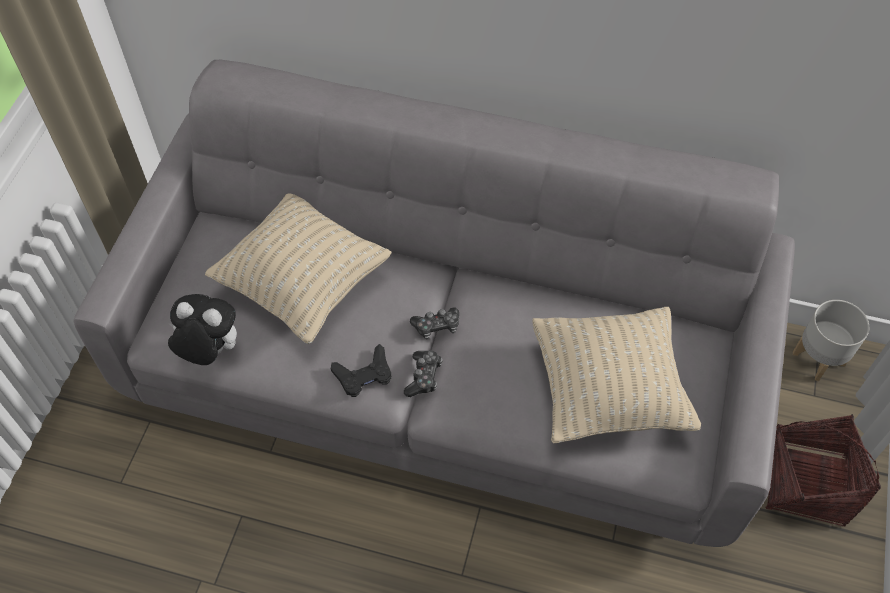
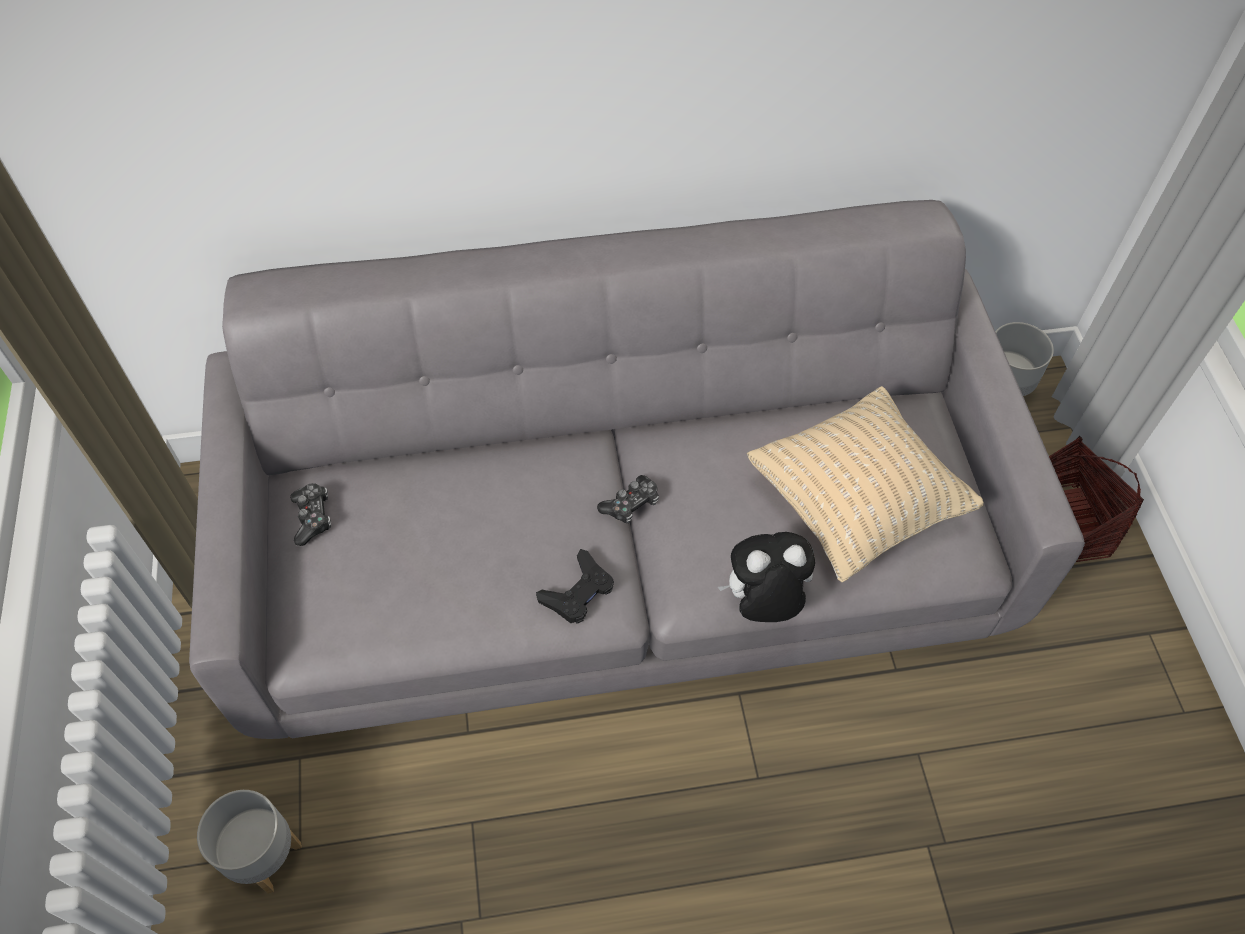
camera: 25 degrees left, 0 degrees up
plush toy [168,294,237,365] -> plush toy moved to [718,532,815,622]
beige pillow [205,193,392,344] -> none
game controller [404,350,442,397] -> game controller moved to [290,483,331,546]
none -> grey planter [197,790,302,894]

